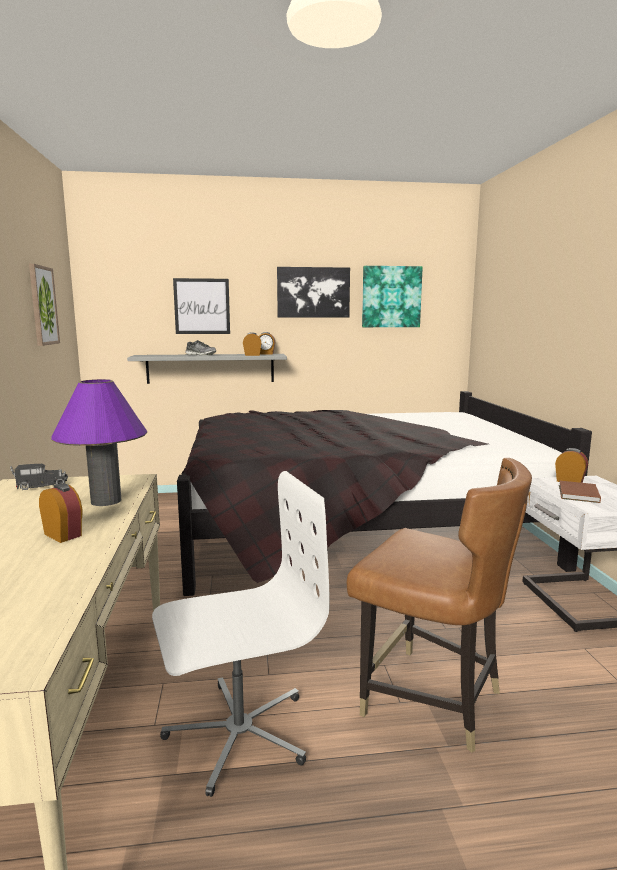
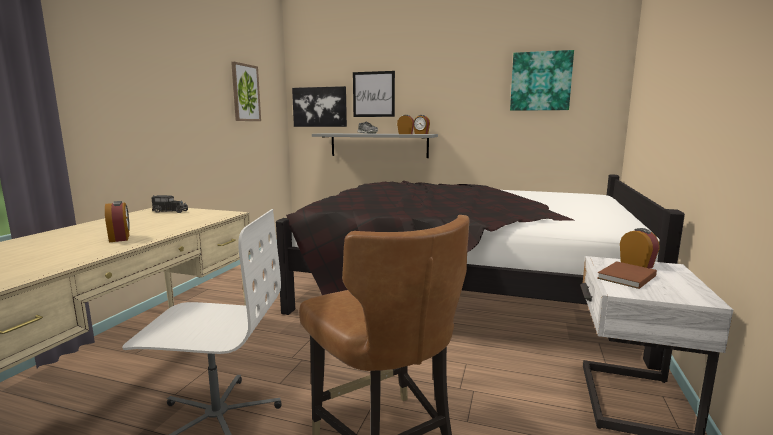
camera: 25 degrees right, 0 degrees up
purple table lamp [51,379,147,506] -> none
picture [277,267,350,318] -> picture moved to [292,86,347,127]

